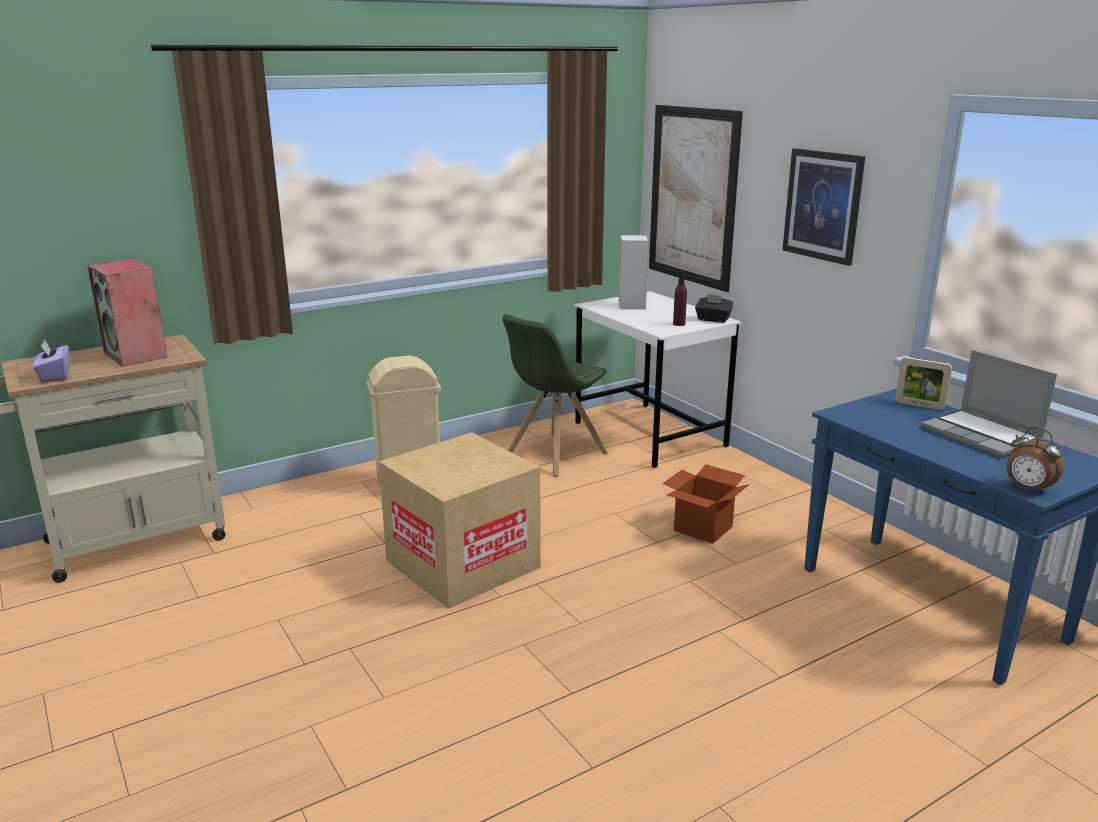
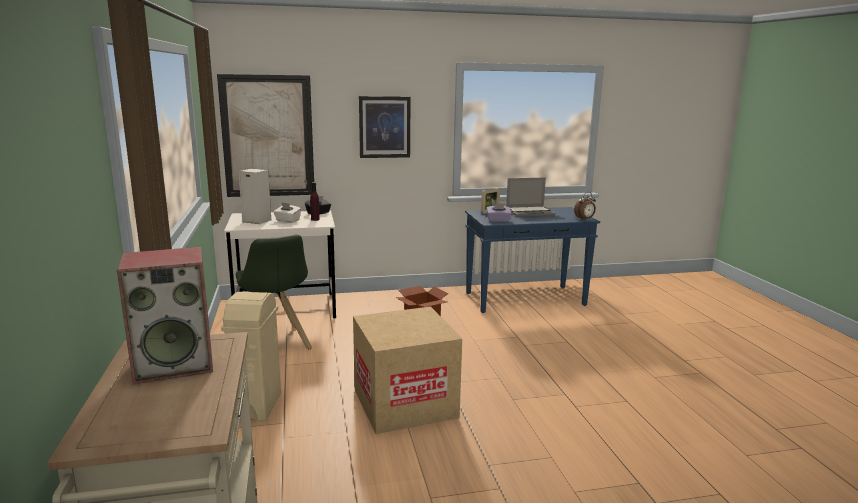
camera: 70 degrees left, 5 degrees down
purple tissue box [33,340,70,382] -> purple tissue box moved to [486,203,511,222]
none -> white tissue box [273,202,301,223]

